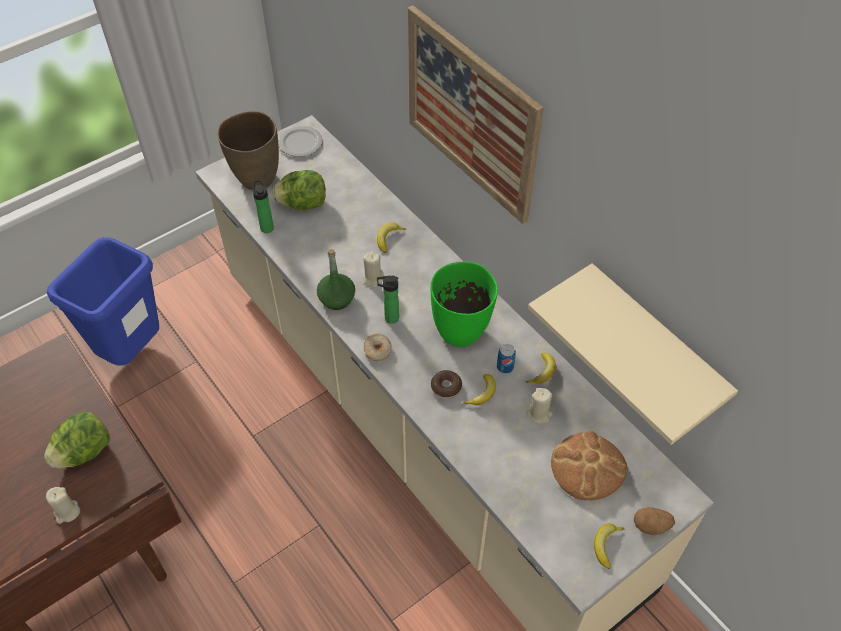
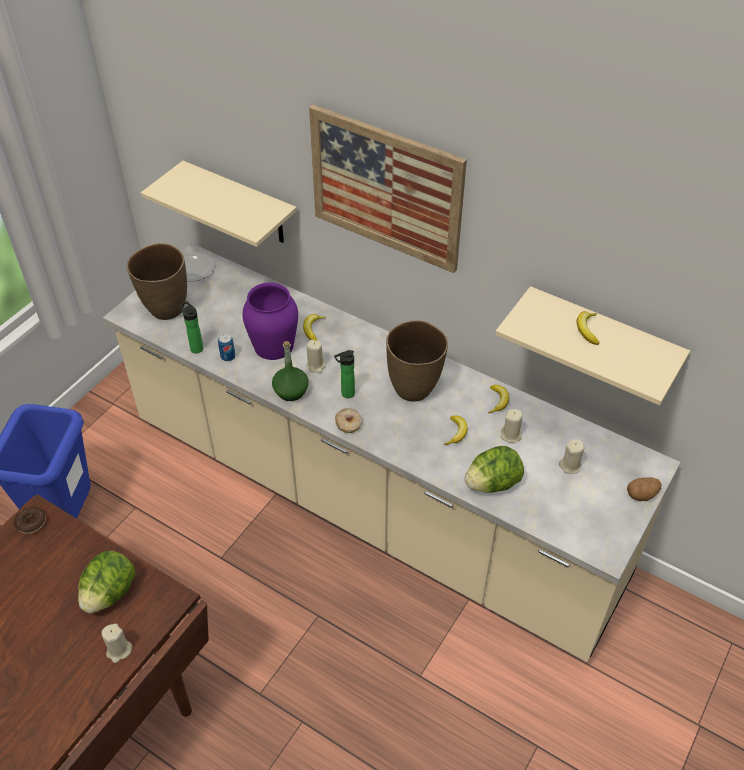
camera: 20 degrees left, 5 degrees down
lettuce [272,170,326,210] -> lettuce moved to [465,446,524,493]
green vase [430,262,498,347] -> brown vase [386,320,448,402]
donut [431,370,462,399] -> donut moved to [14,506,46,534]
can [497,344,516,374] -> can moved to [218,334,235,361]
bread [551,431,627,500] -> beige candle [559,439,585,474]
banana [594,523,625,569] -> banana moved to [577,311,600,345]
none -> beige shelf [141,161,297,247]
none -> purple vase [242,282,298,360]

